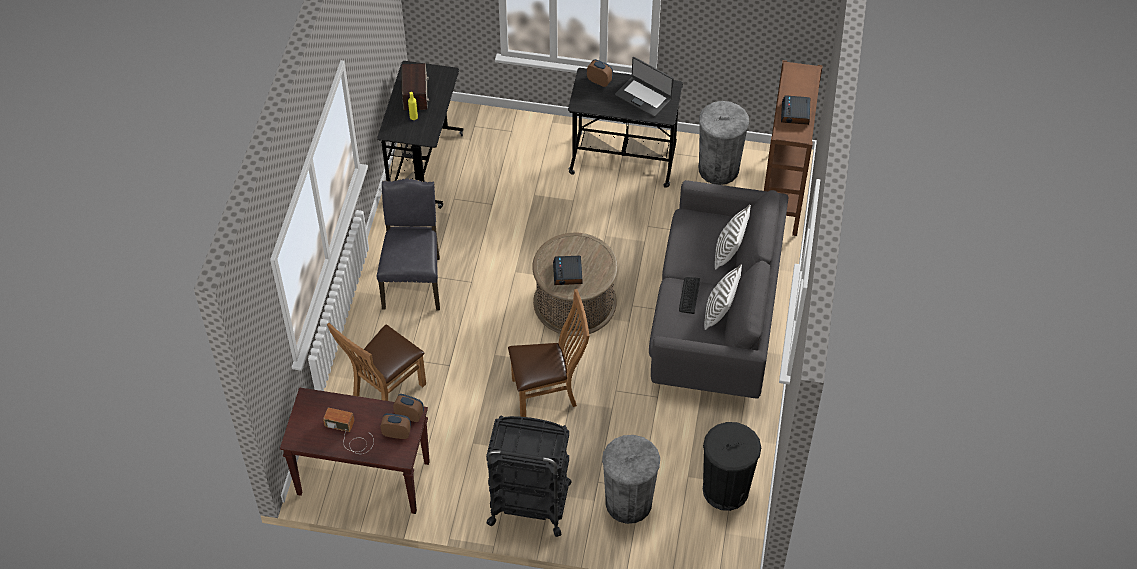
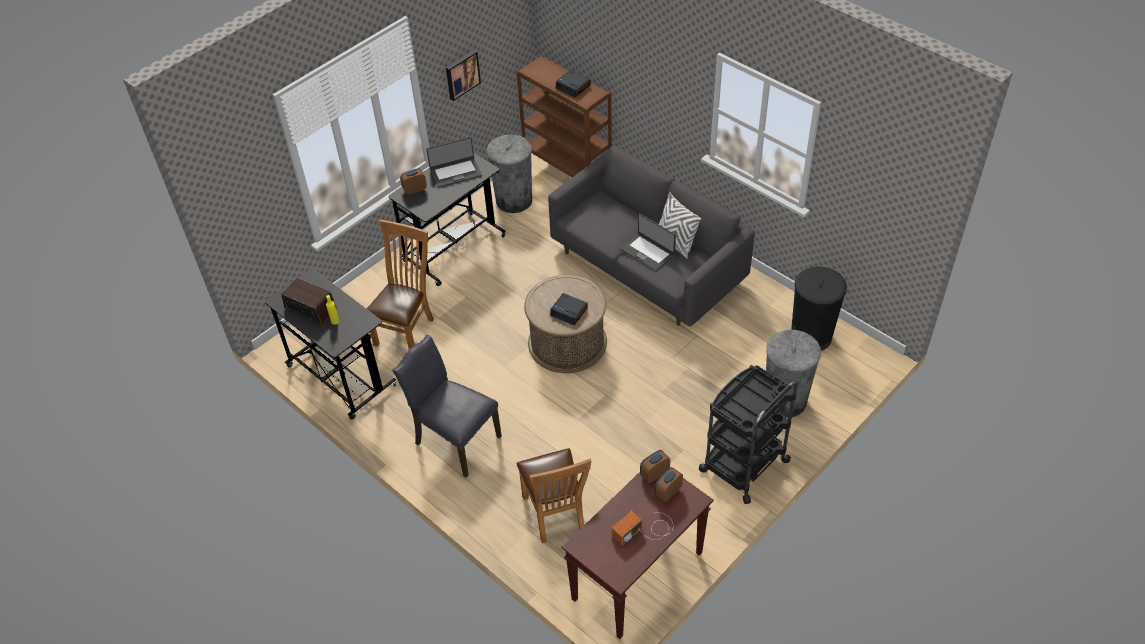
camera: 55 degrees left, 5 degrees down
brown chair [508,289,590,417] -> brown chair moved to [367,220,434,349]
keyboard [679,277,700,314] -> laptop [620,213,676,271]
white pillow [715,205,751,269] -> none
none -> picture [446,50,481,101]

